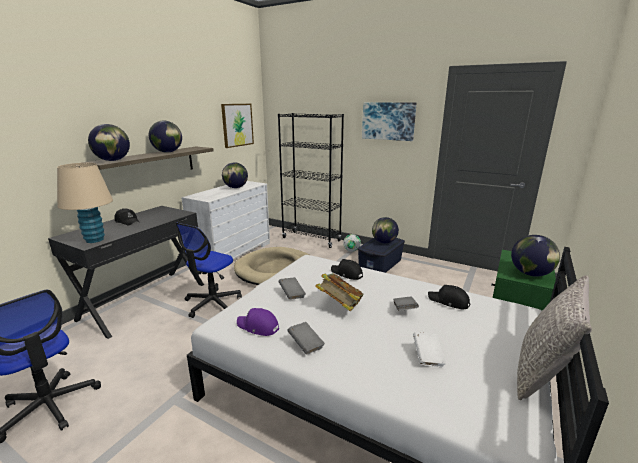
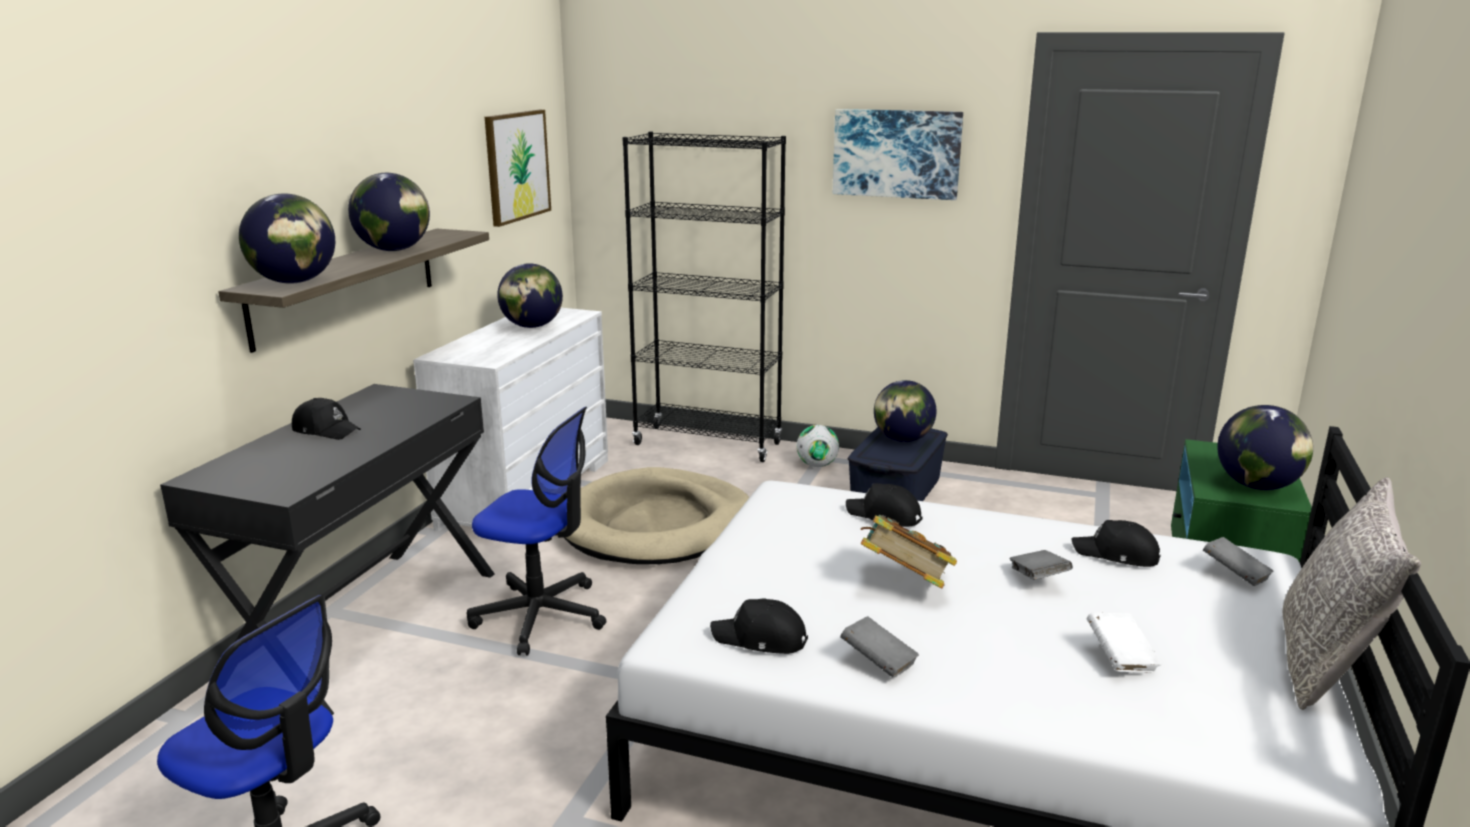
camera: 10 degrees left, 0 degrees up
beige table lamp [57,163,113,243] -> none
office chair [175,223,242,318] -> office chair turned 90 degrees counterclockwise [467,407,606,655]
purple cap [237,308,279,336] -> black cap [710,598,808,654]
grey book [278,277,306,300] -> grey book moved to [1203,537,1274,586]

